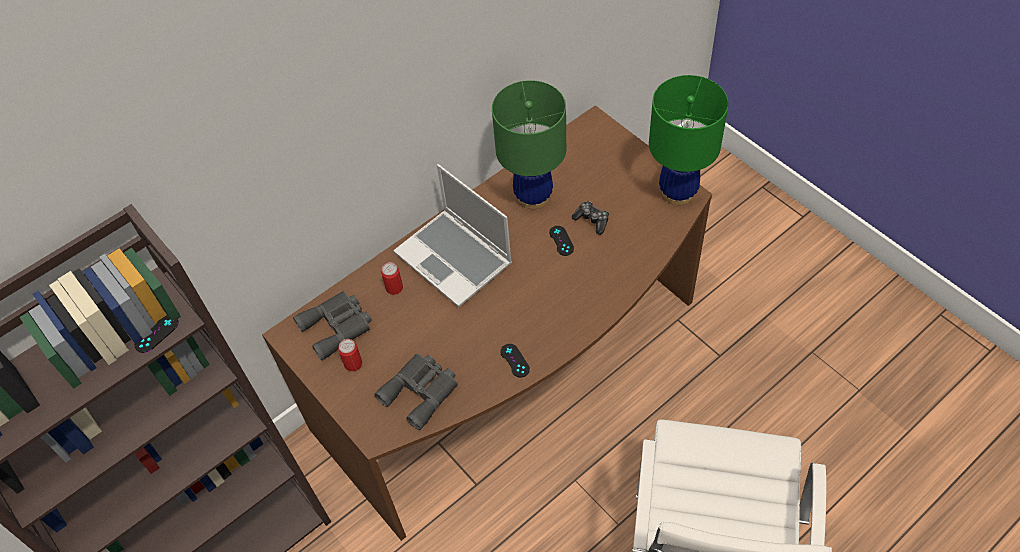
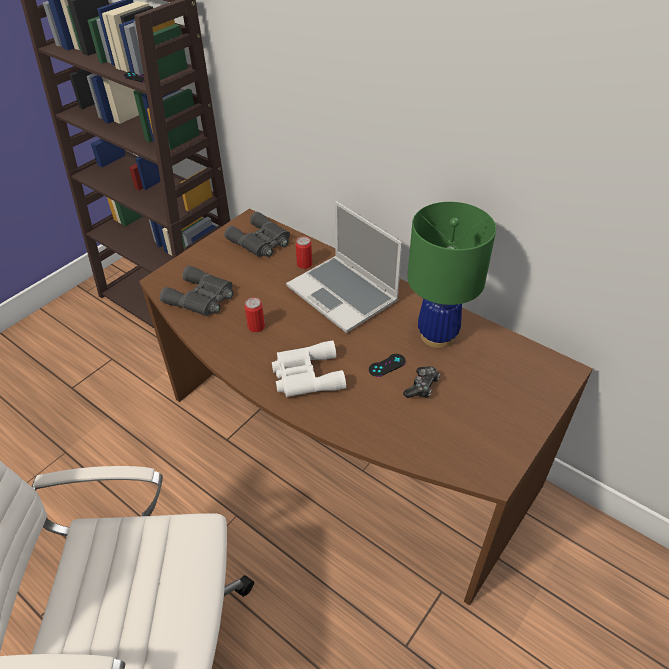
camera: 75 degrees right, 10 degrees down
can [338,339,362,371] -> can moved to [245,298,265,332]
laptop [393,164,512,307] -> laptop turned 75 degrees counterclockwise [286,201,402,333]
black game controller [500,344,530,378] -> none
green table lamp [649,75,729,205] -> none
none -> white binoculars [272,340,346,397]

